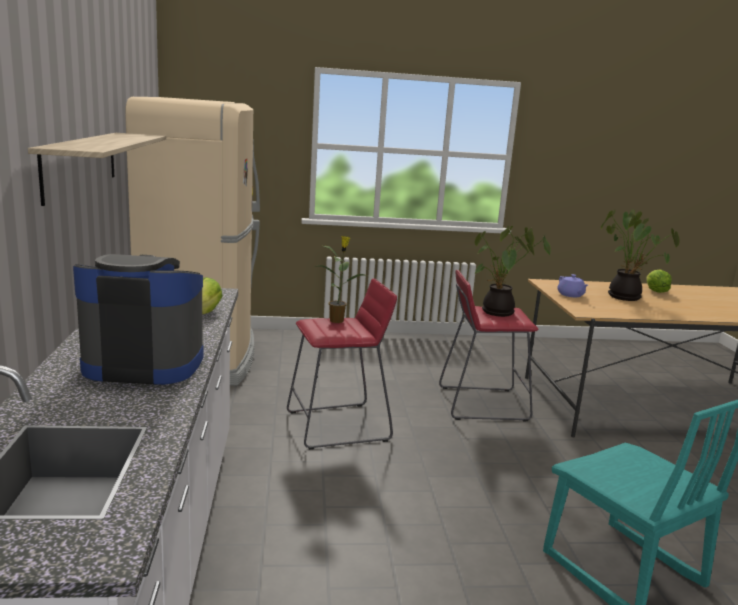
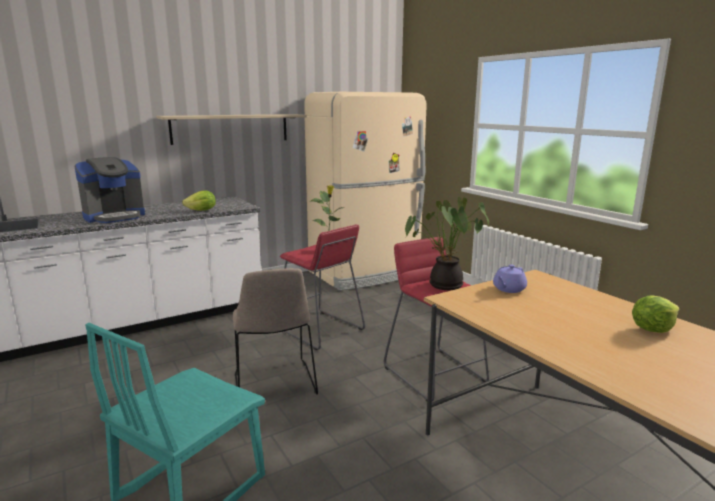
camera: 65 degrees right, 0 degrees up
coffee machine [73,254,204,385] -> coffee machine turned 75 degrees clockwise [74,157,145,223]
potted plant [601,209,679,301] -> none
none -> beige chair [233,268,318,395]

